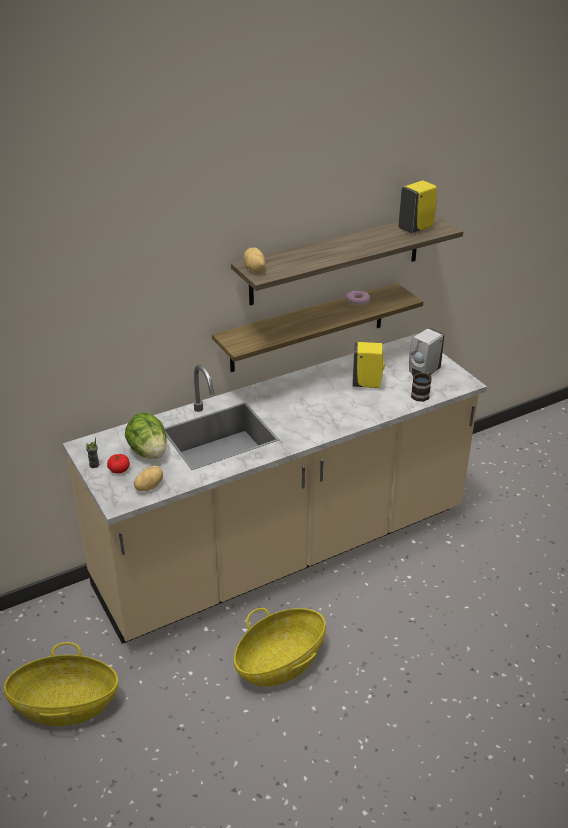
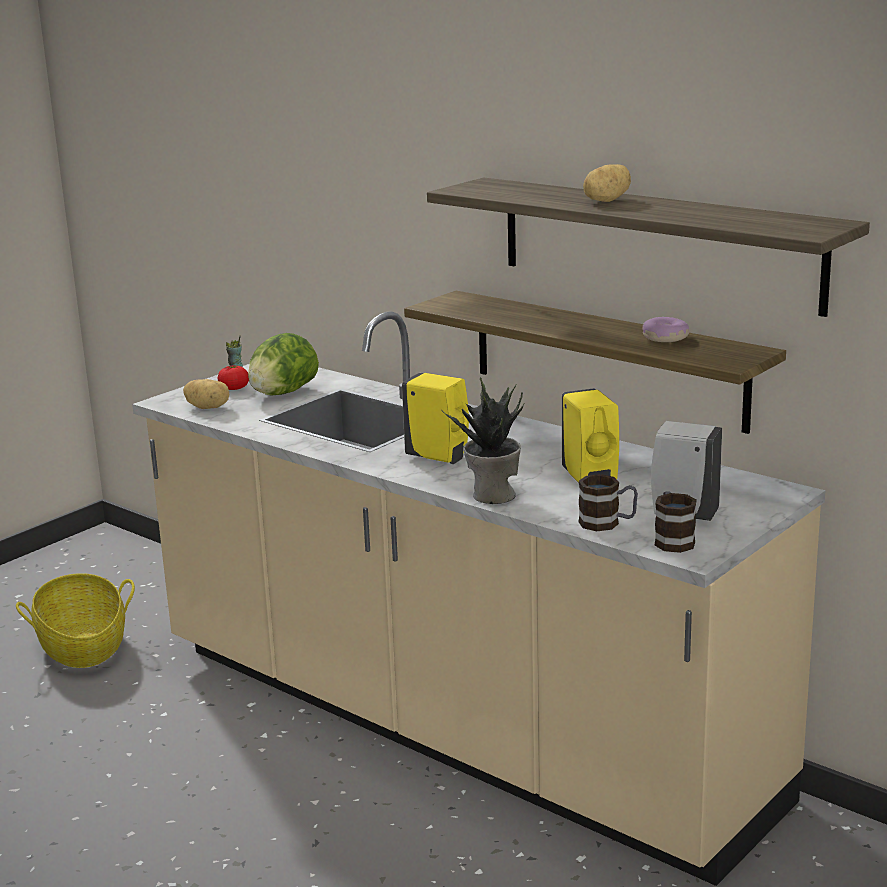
camera: 70 degrees right, 15 degrees down
basket [234,608,326,686] -> none
potato [244,248,265,272] -> potato moved to [583,164,631,202]
yellow soap dispenser [399,180,437,233] -> yellow soap dispenser moved to [402,373,469,464]
none -> potted plant [442,377,525,504]
none -> mug [655,491,697,553]

